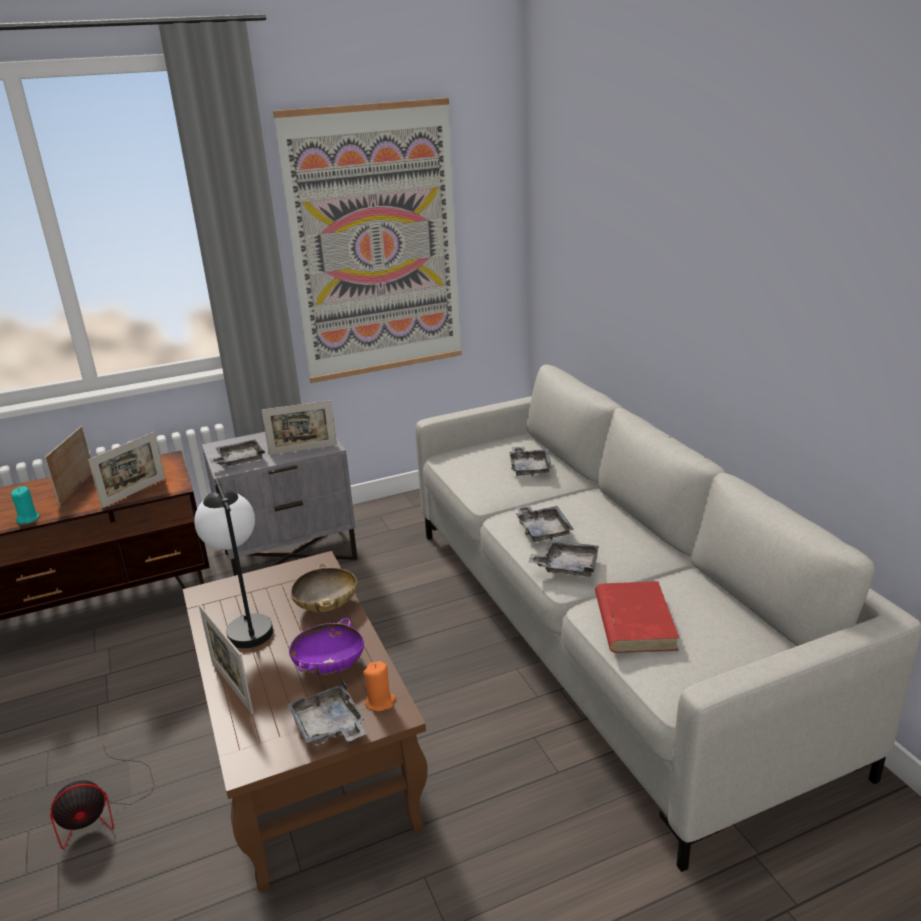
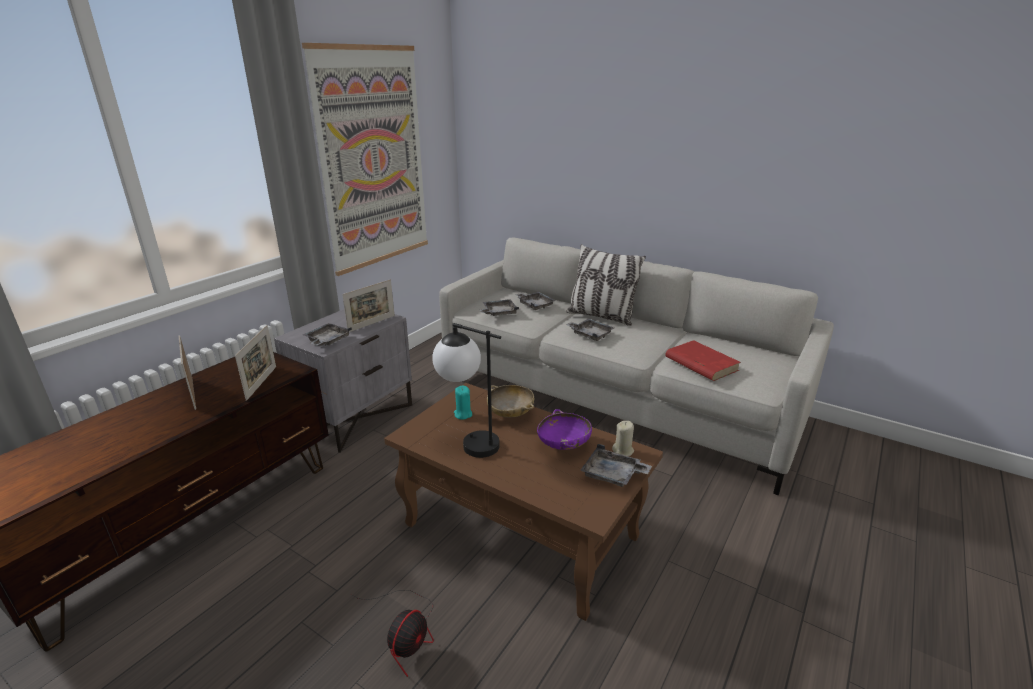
camera: 35 degrees left, 0 degrees up
turquoise candle [11,486,39,524] -> turquoise candle moved to [454,386,472,419]
picture frame [199,605,253,714] -> none
orange candle [363,661,396,711] -> beige candle [612,421,634,456]
grey tray [528,540,599,577] -> grey tray moved to [479,299,519,316]
none -> pillow [566,244,646,326]

